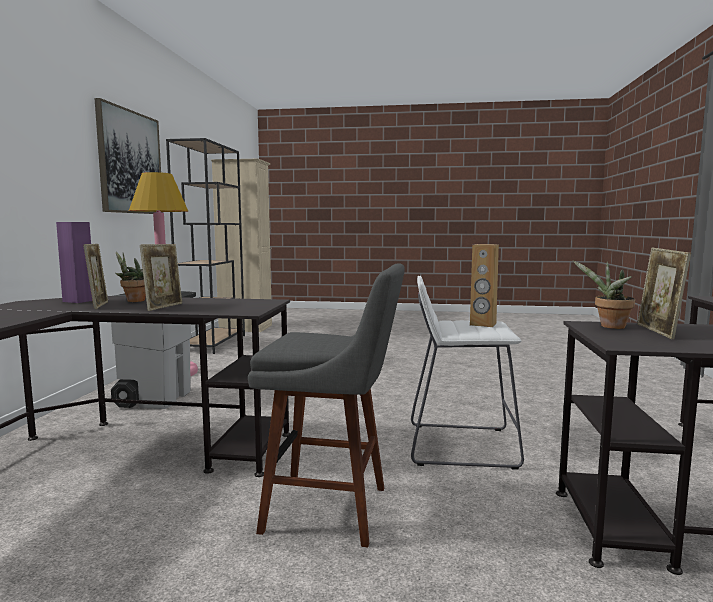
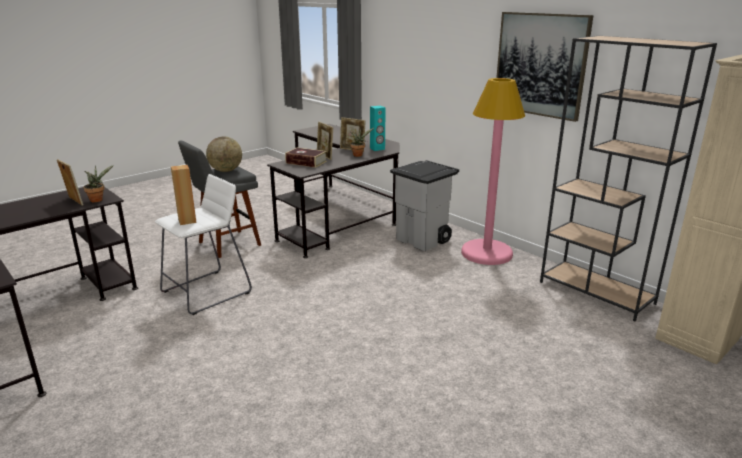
camera: 130 degrees right, 15 degrees up
purple speaker [56,222,93,303] -> turquoise speaker [370,106,386,151]
none -> globe [206,137,242,172]
none -> book [285,147,327,168]

